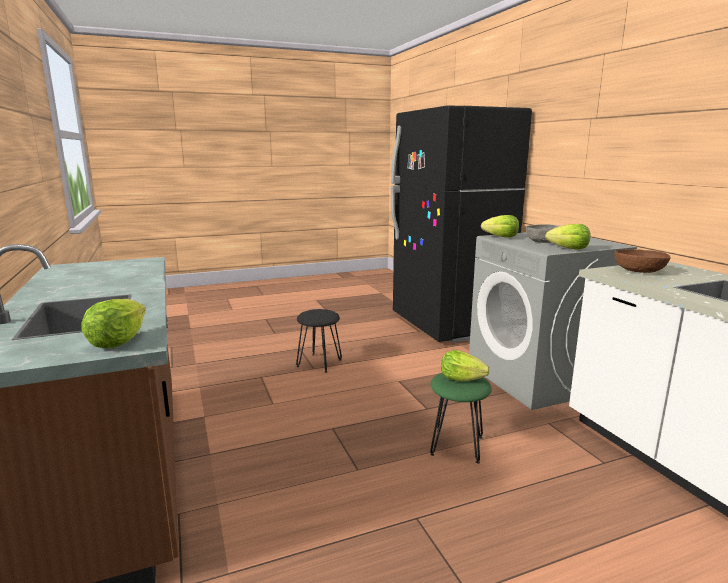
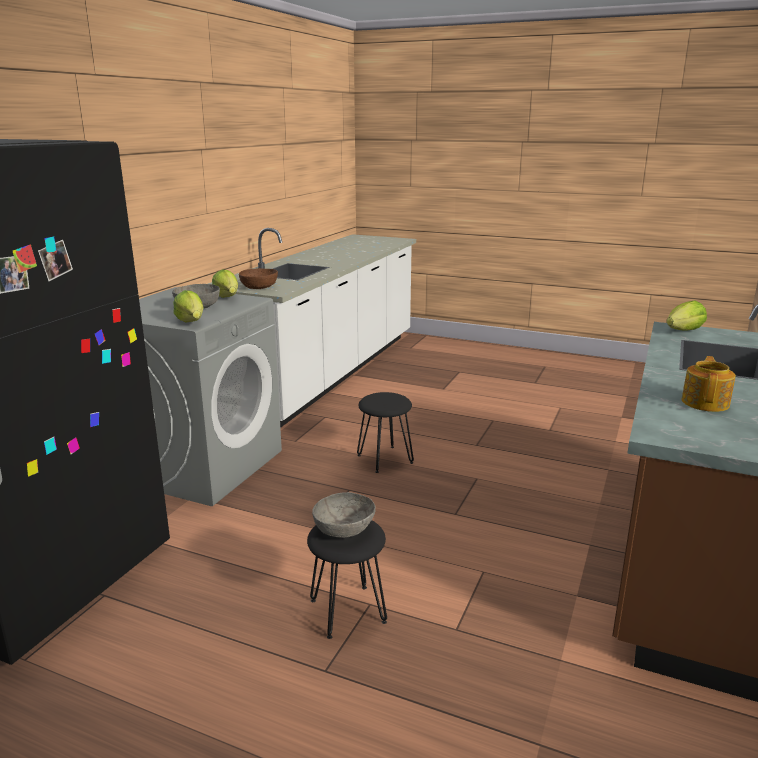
camera: 135 degrees left, 5 degrees up
green stool [430,373,492,463] -> black stool [357,392,414,473]
lettuce [441,350,490,381] -> none
none -> grey bowl [312,492,375,538]
none -> teapot [682,356,736,412]

